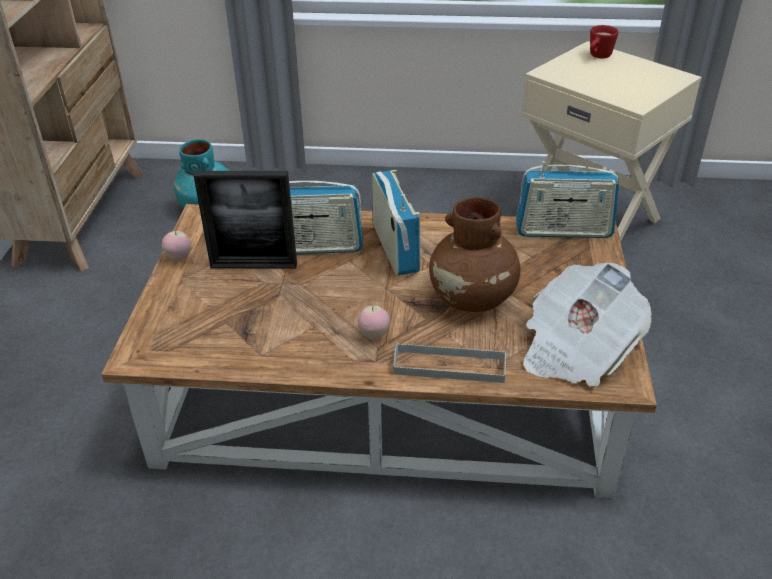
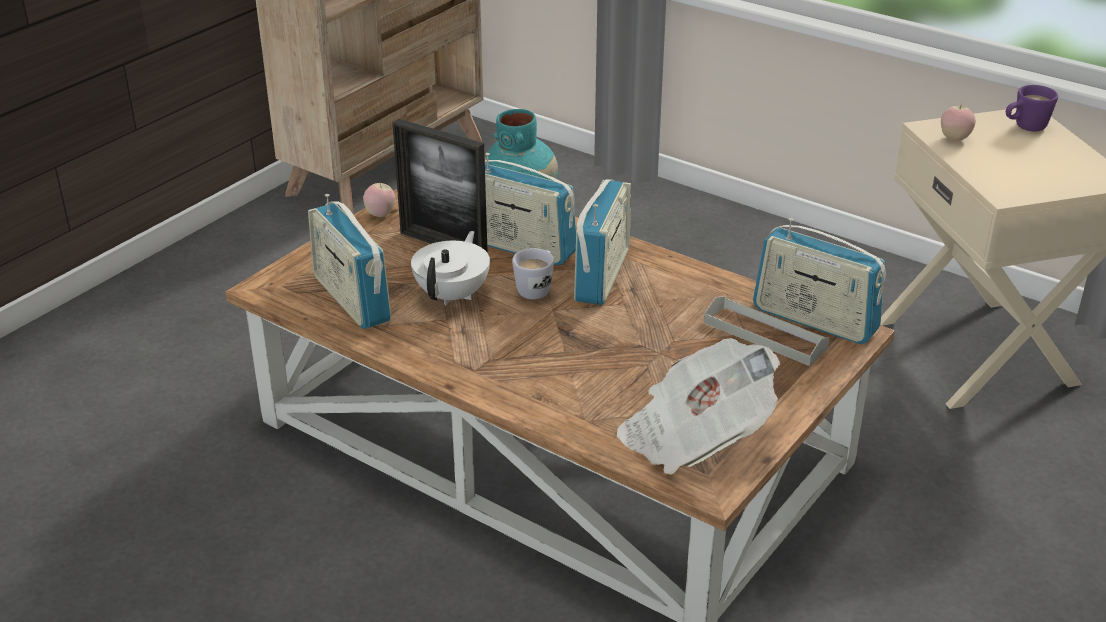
camera: 30 degrees right, 5 degrees down
apple [358,306,390,339] -> apple moved to [941,103,976,141]
grey tray [393,343,506,383] -> grey tray moved to [704,296,830,366]
brown vase [429,197,520,312] -> none
red mug [590,25,618,58] -> purple mug [1006,85,1058,131]
none -> radio [308,194,391,329]
none -> white teapot [411,231,490,305]
none -> white mug [512,248,554,299]

